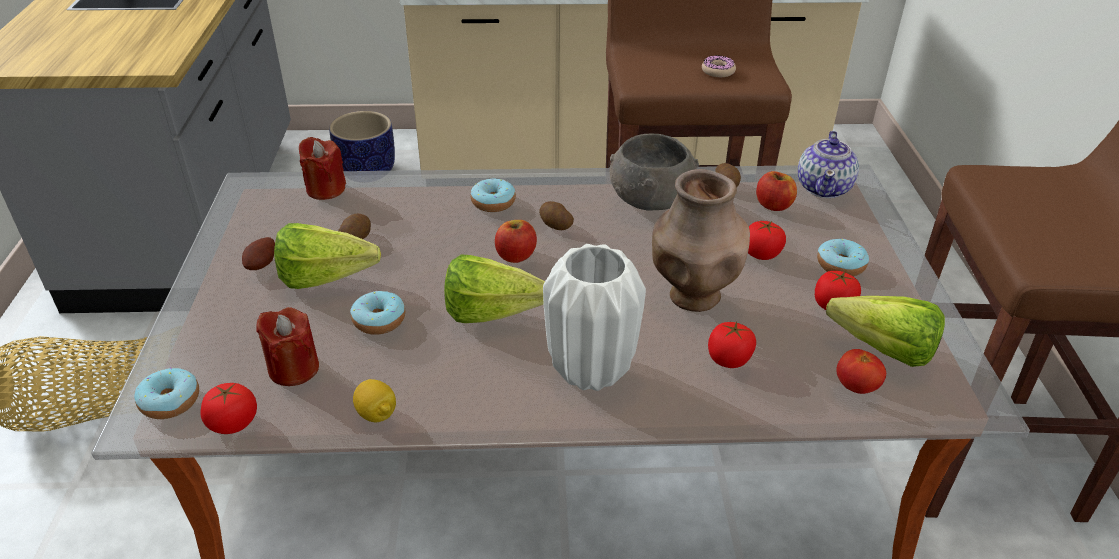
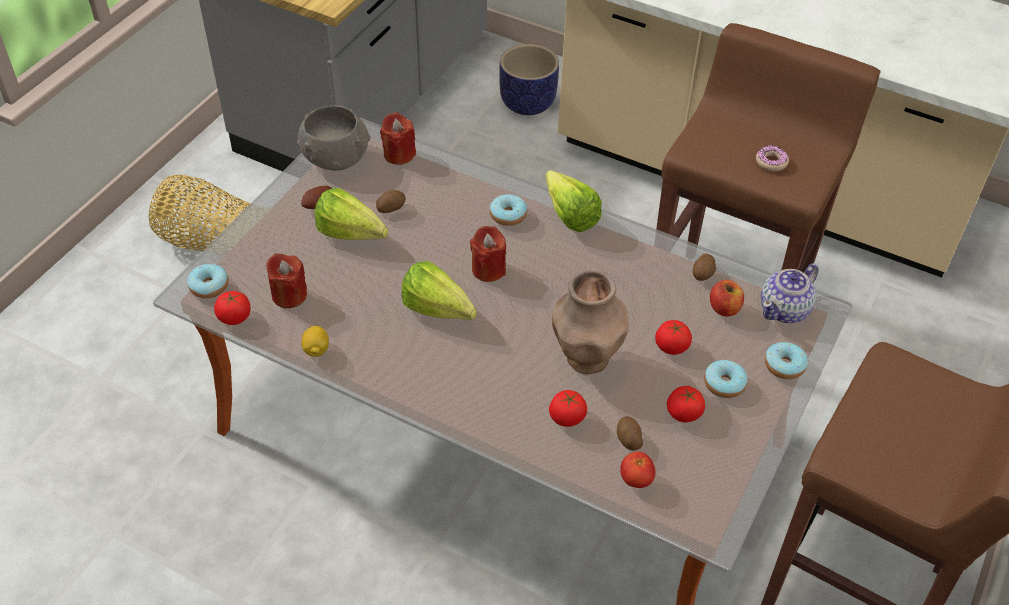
camera: 30 degrees right, 10 degrees up
donut [350,291,405,335] -> donut moved to [765,342,808,379]
apple [495,220,537,263] -> red candle [470,226,506,282]
potato [539,201,574,230] -> potato moved to [617,416,643,451]
white vase [543,244,646,391] -> none
grey bowl [609,134,699,210] -> grey bowl moved to [297,105,370,171]
lettuce [826,296,945,367] -> lettuce moved to [545,170,602,232]

